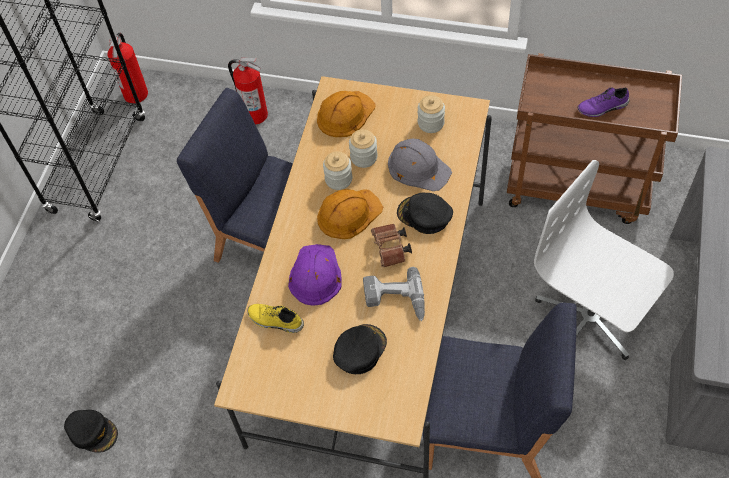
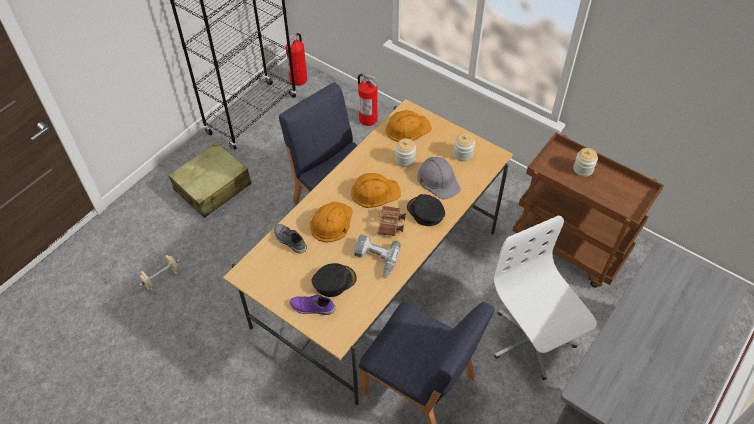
camera: 20 degrees right, 5 degrees down
black cap [64,410,118,453] -> beige dumbbell [139,255,180,290]
yellow shoe [247,304,304,333] -> grey shoe [274,224,307,253]
purple hard hat [288,244,342,306] -> orange hard hat [310,201,353,242]
jar [323,151,352,190] -> jar moved to [573,148,598,177]
purple shoe [577,87,630,117] -> purple shoe moved to [290,294,336,315]
none -> beige suitcase [169,142,252,218]

